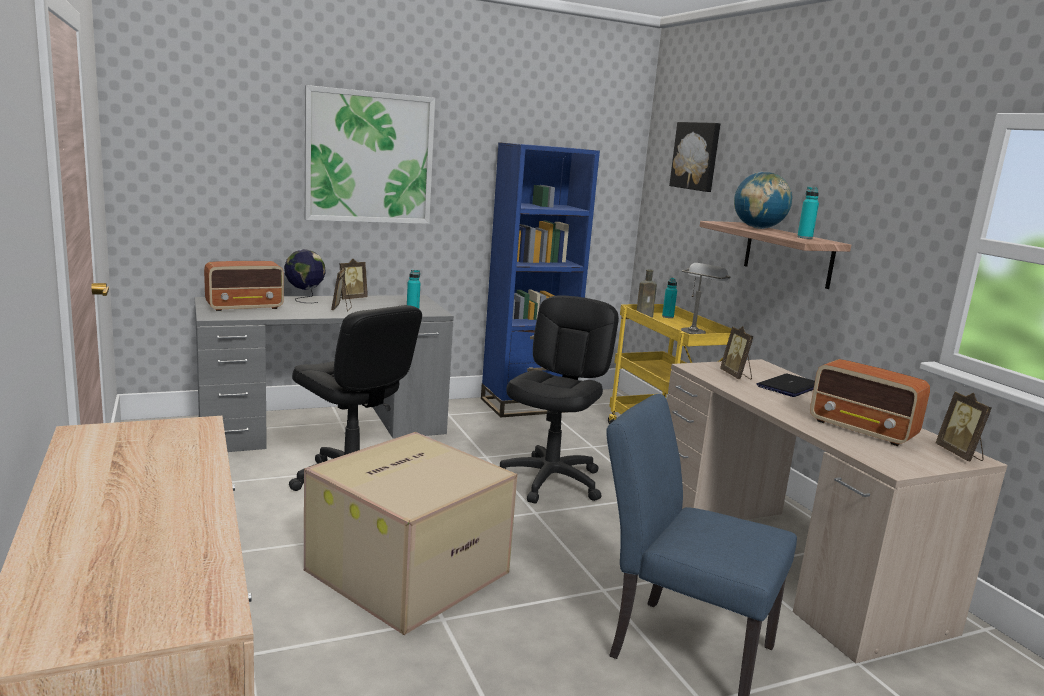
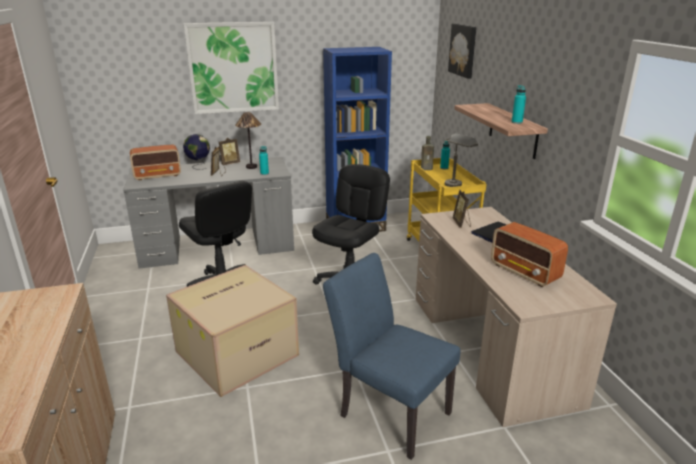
camera: 10 degrees right, 10 degrees up
globe [734,172,792,229] -> none
picture frame [935,392,992,461] -> none
none -> table lamp [235,112,261,169]

